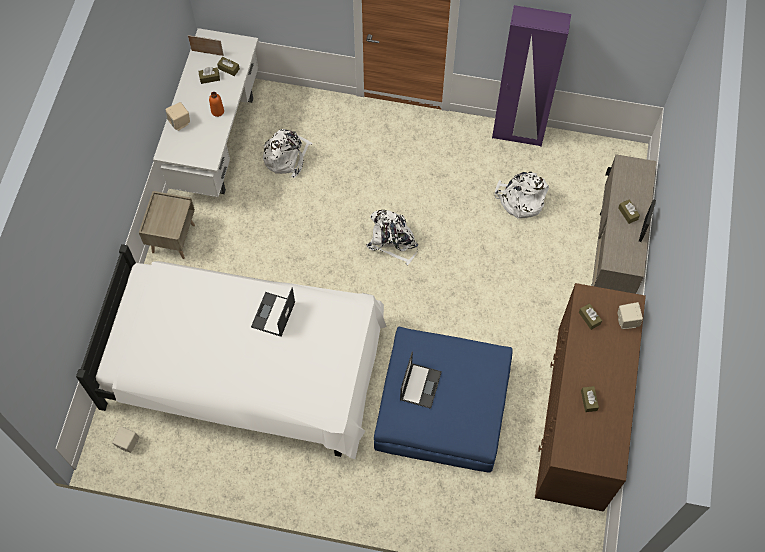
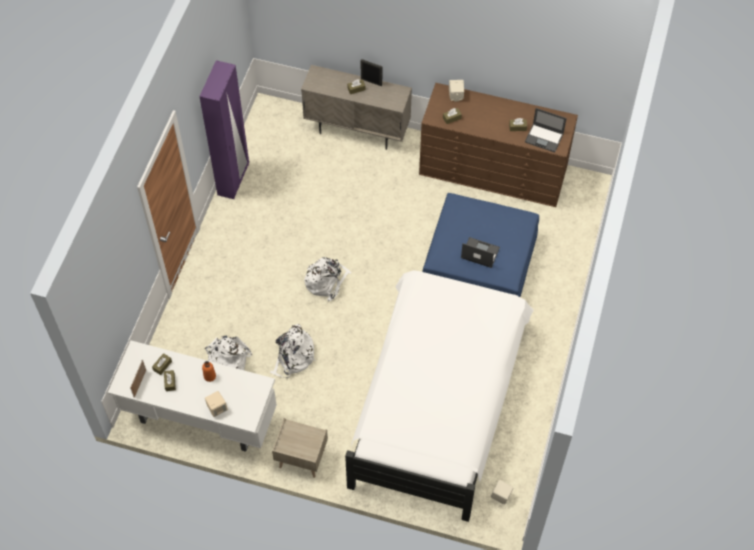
camera: 85 degrees left, 5 degrees down
laptop [251,288,295,337] -> laptop moved to [525,108,567,153]
white backpack [495,172,549,219] -> white backpack moved to [270,324,316,378]

